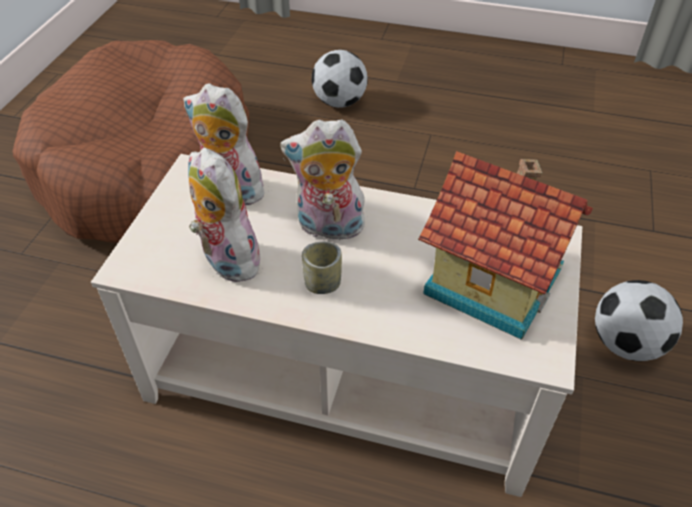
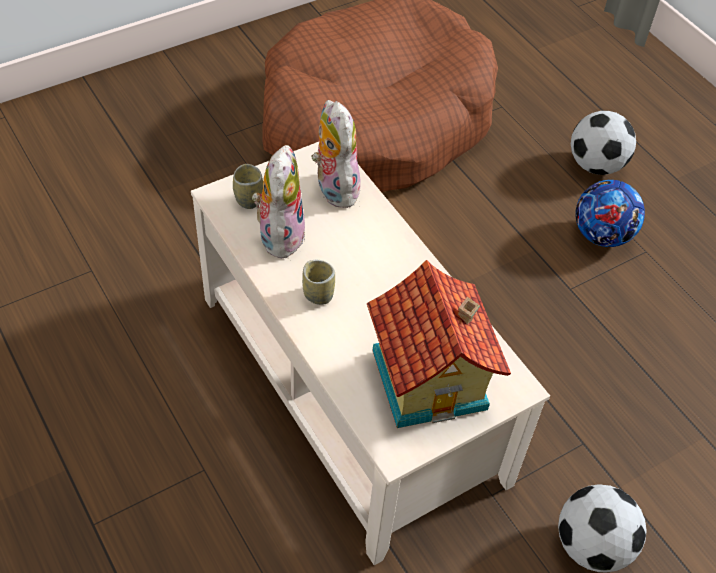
camera: 40 degrees right, 5 degrees up
plush toy [280,119,367,240] -> none
none -> cup [233,164,263,209]
none -> football [575,180,645,247]

